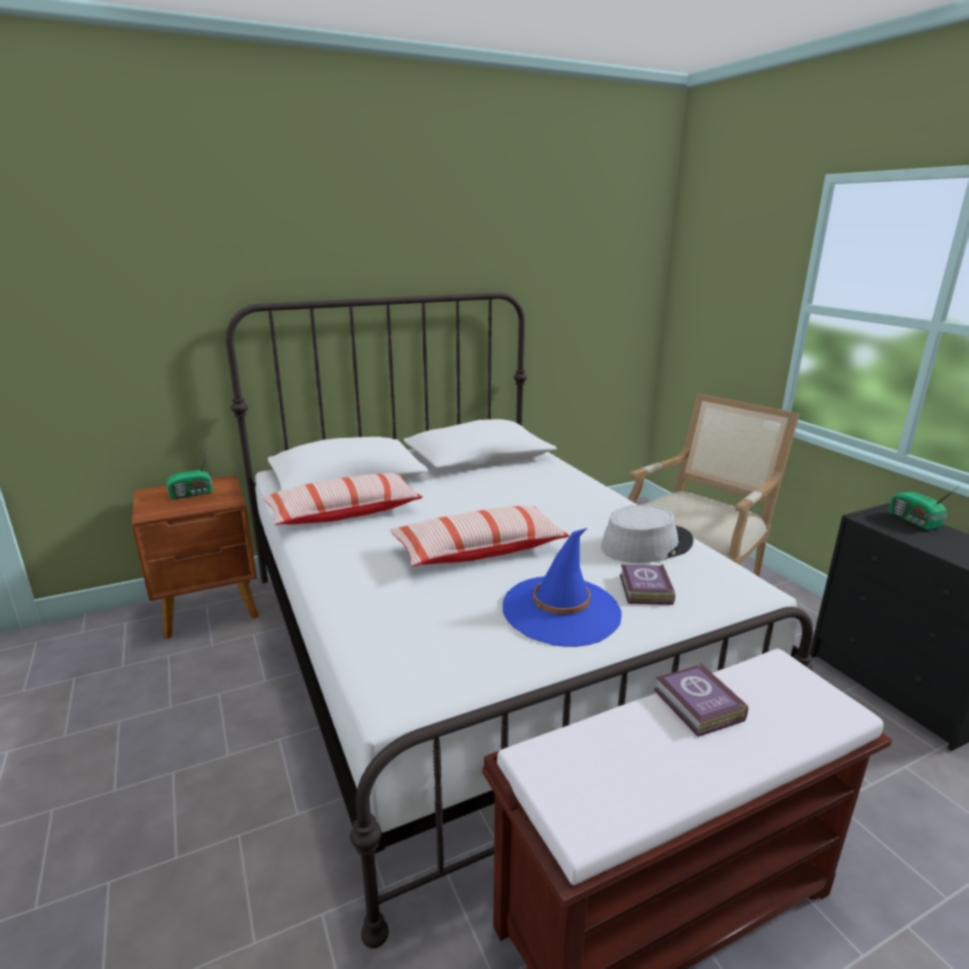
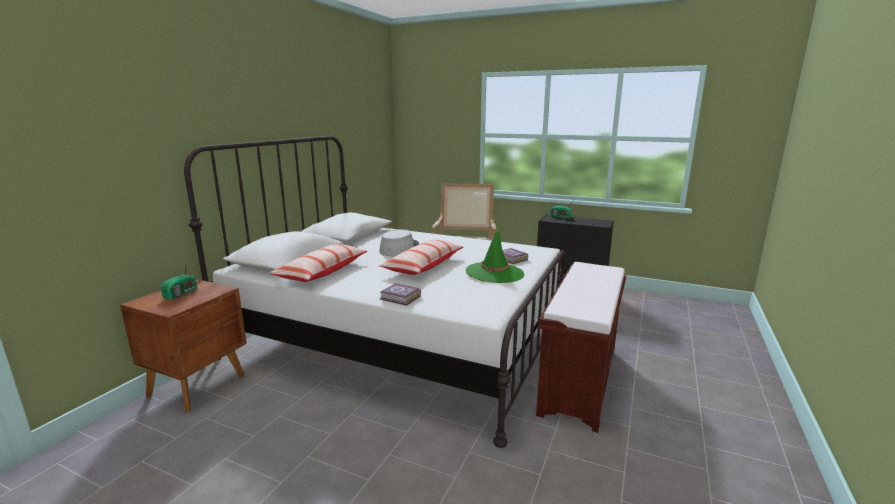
camera: 40 degrees left, 5 degrees down
blue hat [503,528,621,647] -> green hat [466,229,524,283]
grey hat [601,505,693,563] -> grey hat moved to [379,229,419,256]
book [654,663,748,737] -> book moved to [380,283,421,306]

